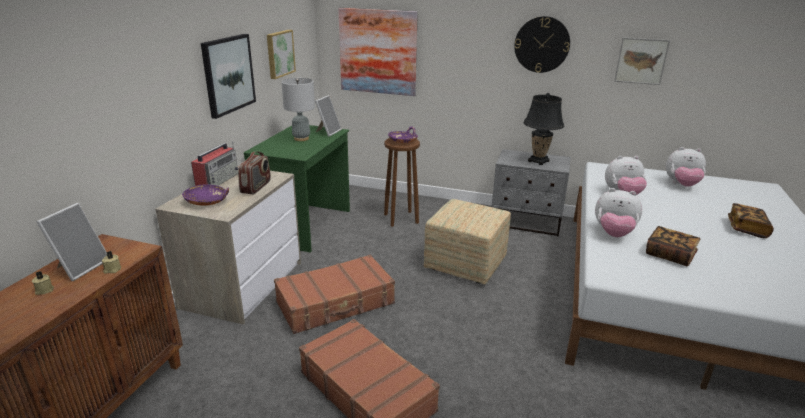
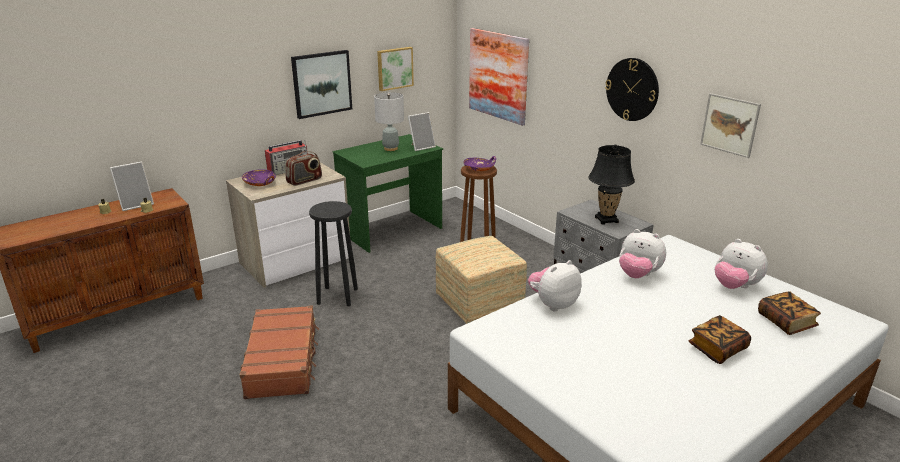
camera: 35 degrees right, 0 degrees up
brown suitcase [274,255,395,334] -> black stool [309,201,358,306]
plush toy [595,188,642,237] -> plush toy turned 90 degrees clockwise [528,260,582,311]
book [646,226,700,266] -> book moved to [758,291,821,335]

